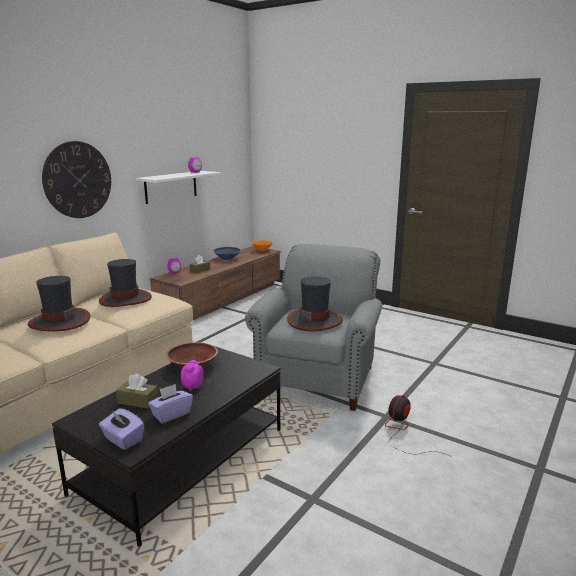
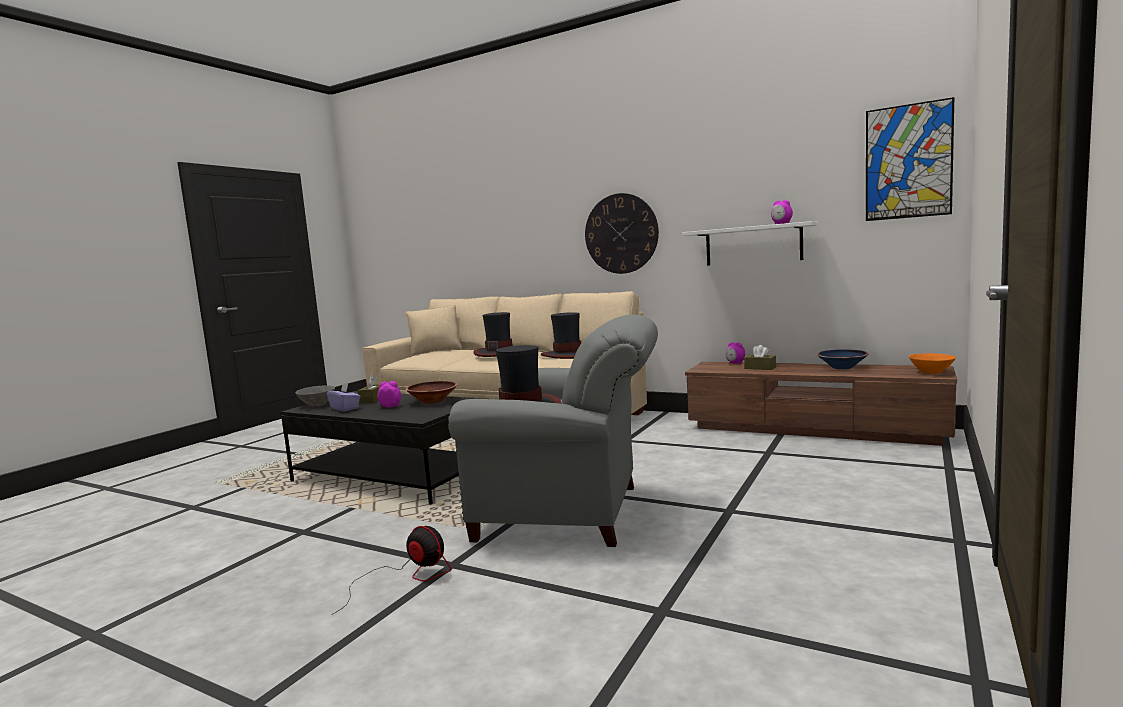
camera: 85 degrees right, 10 degrees down
purple tissue box [99,408,144,450] -> grey bowl [295,386,335,407]
none -> picture [866,97,954,221]

